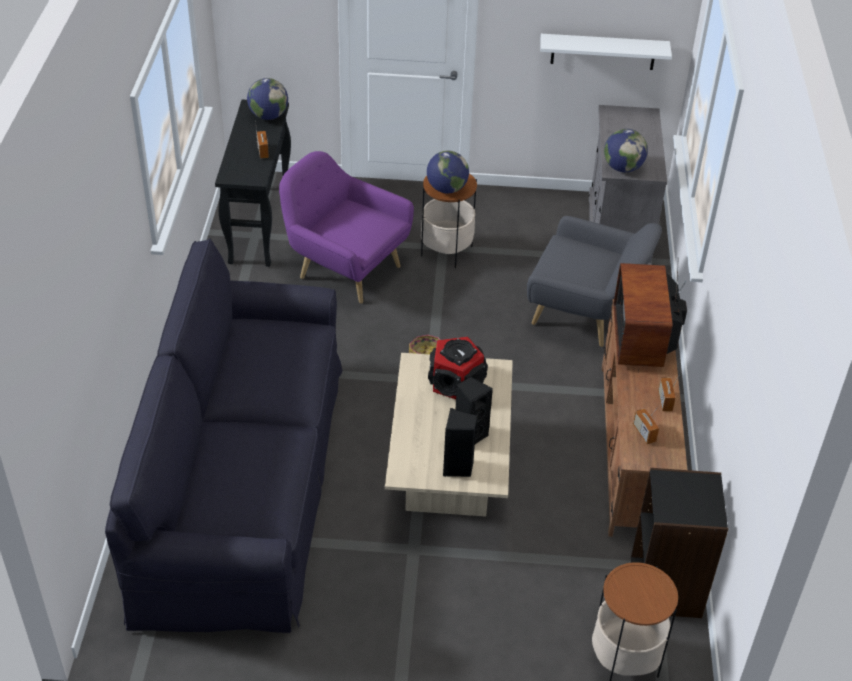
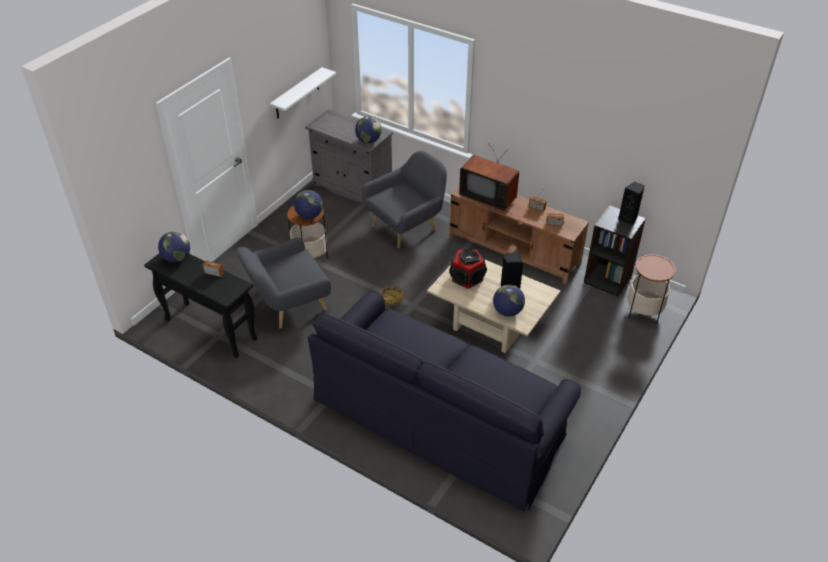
camera: 60 degrees left, 0 degrees up
purple armchair [279,151,414,303] -> grey armchair [237,237,331,329]
black speaker [443,408,477,477] -> black speaker moved to [618,182,645,226]
none -> globe [493,285,525,317]

